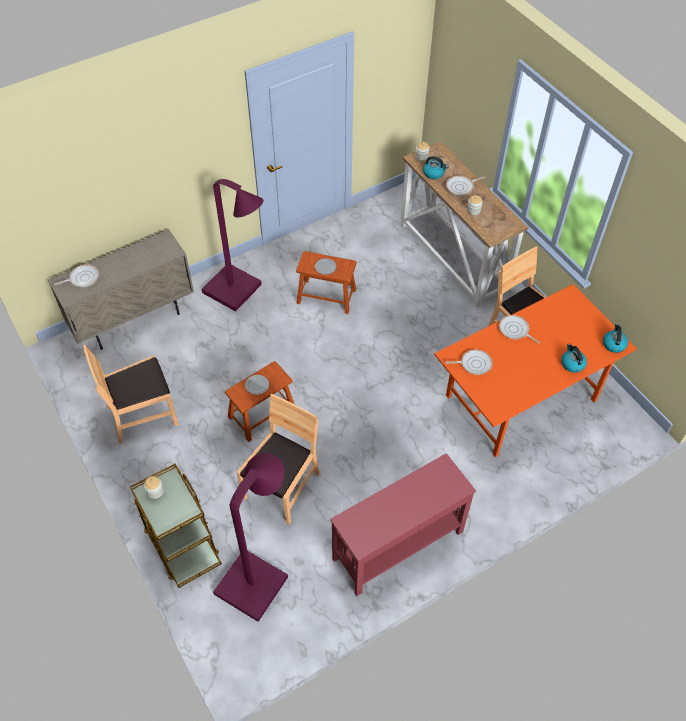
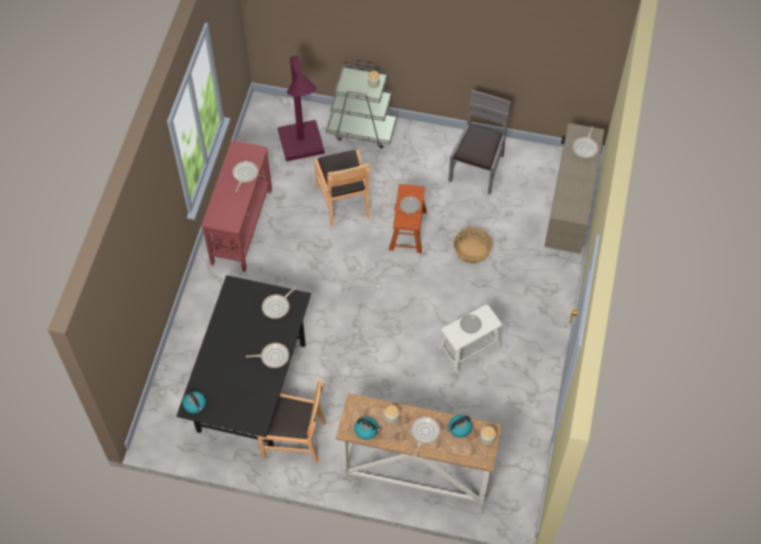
camera: 135 degrees right, 5 degrees up
brown chair [83,344,179,444] -> grey chair [448,90,511,195]
brown cart [130,464,221,588] -> grey cart [326,62,398,148]
purple floor lamp [202,179,264,312] -> none
brown stool [296,251,357,314] -> white stool [438,305,502,373]
orange dining table [434,284,637,457] -> black dining table [177,275,311,446]
kettle [561,344,587,373] -> kettle moved to [354,417,381,440]
none -> frying pan [232,161,259,193]
none -> basket [453,227,493,263]

